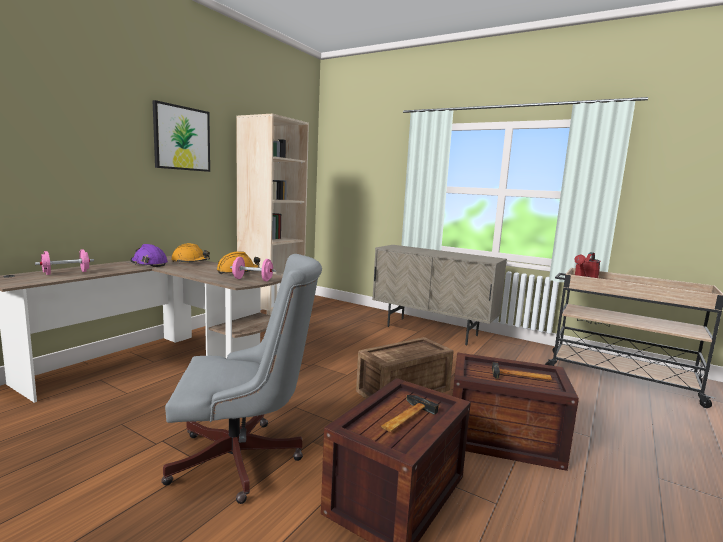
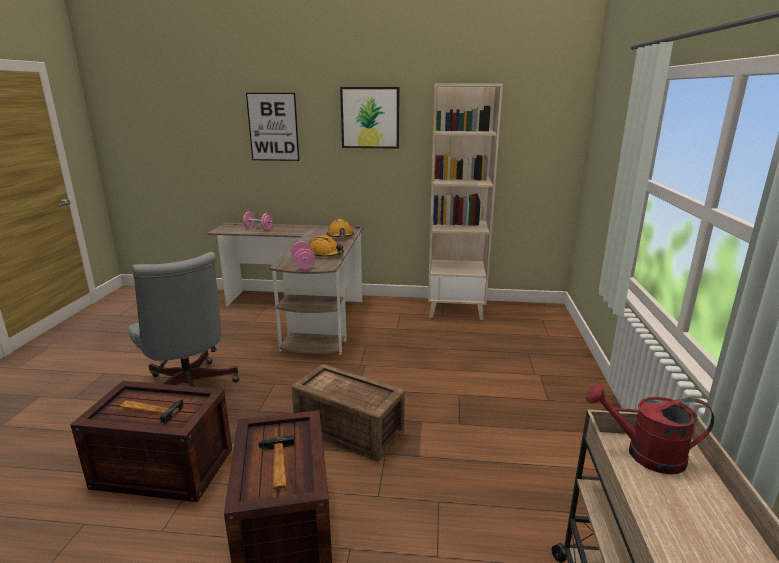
camera: 65 degrees right, 10 degrees up
purple hard hat [131,244,168,267] -> none
beige cabinet [372,245,507,345] -> none
none -> picture [246,93,299,161]

